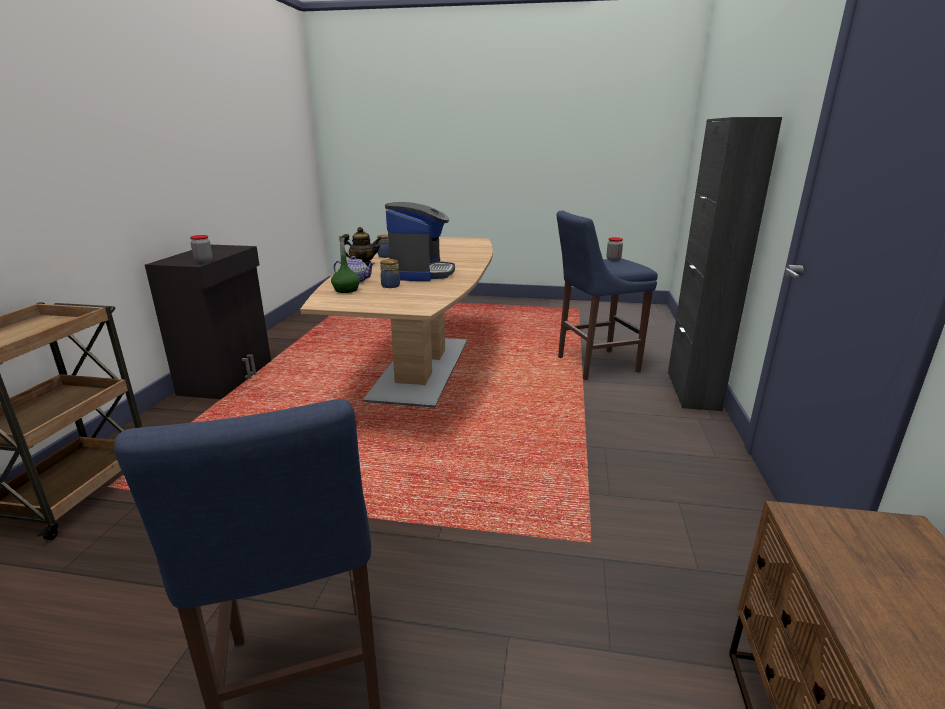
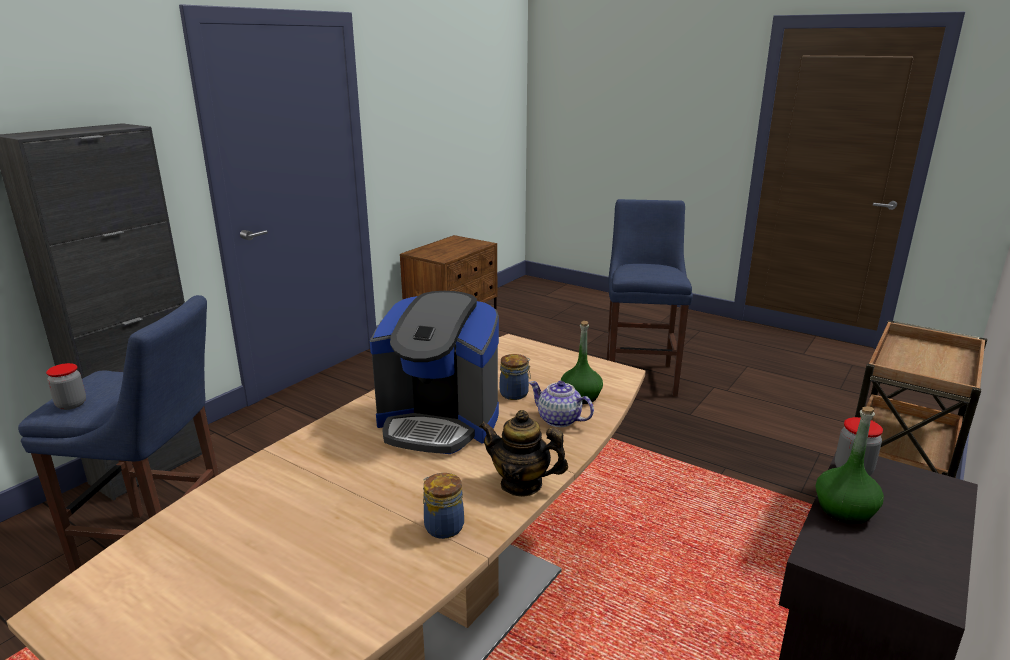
camera: 155 degrees left, 0 degrees up
coffee machine [385,202,455,281] -> coffee machine turned 105 degrees counterclockwise [370,291,499,454]
none -> green bottle [816,406,884,524]

